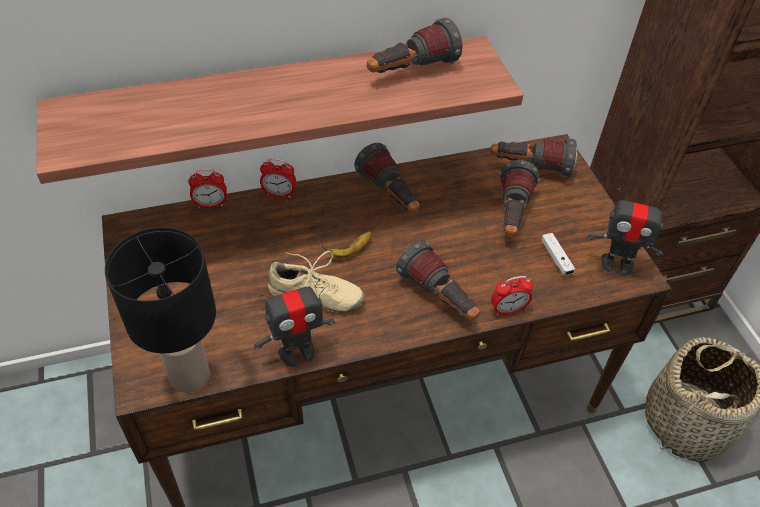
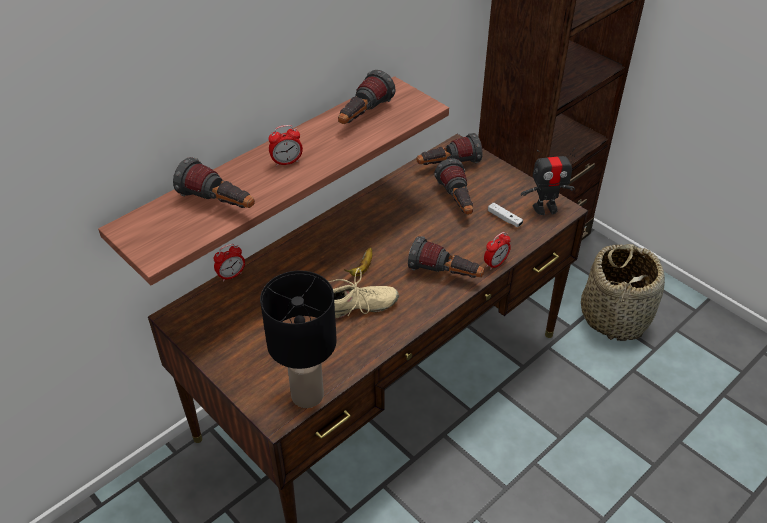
camera: 25 degrees left, 5 degrees down
toy robot [254,278,335,367] -> none
alarm clock [260,158,296,198] -> alarm clock moved to [268,125,303,166]
flashlight [354,143,420,213] -> flashlight moved to [173,157,255,208]

